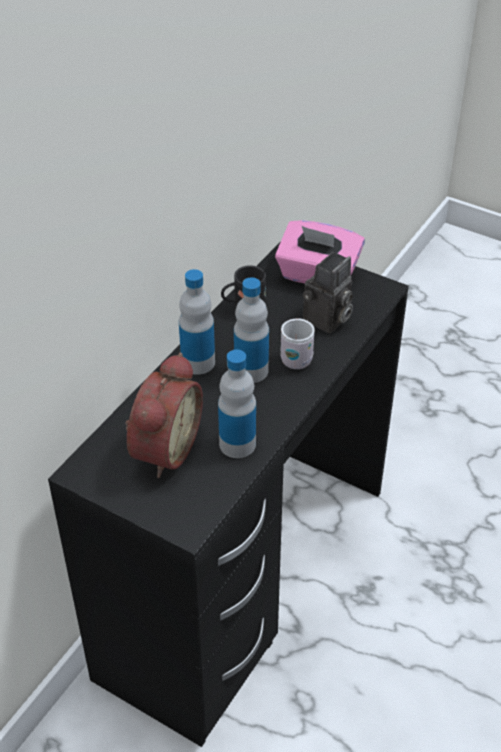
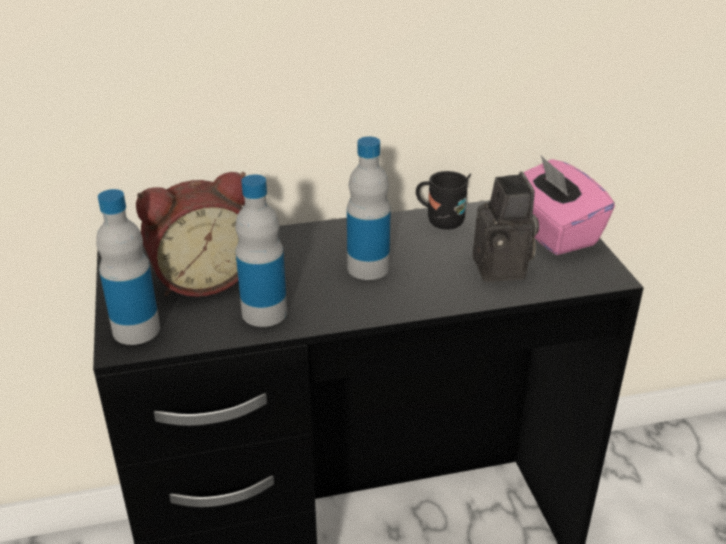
camera: 45 degrees right, 10 degrees down
bottle [179,269,215,375] -> bottle moved to [96,189,160,345]
white mug [280,318,315,369] -> none
camera [303,252,353,333] -> camera turned 90 degrees counterclockwise [473,172,539,282]

